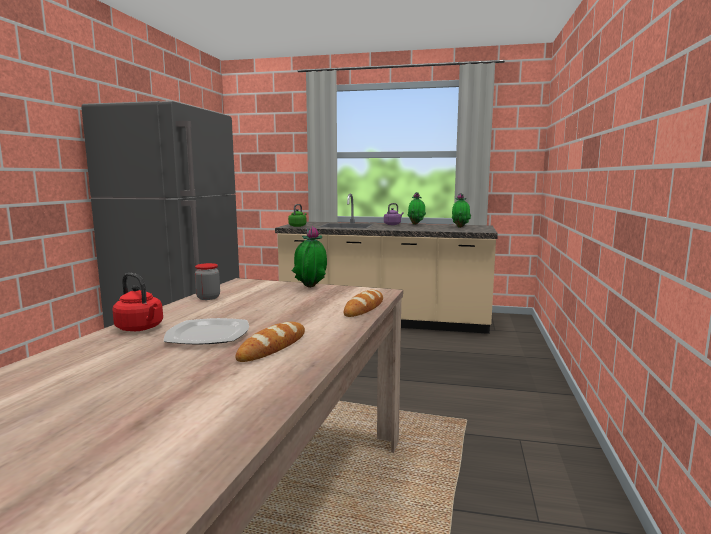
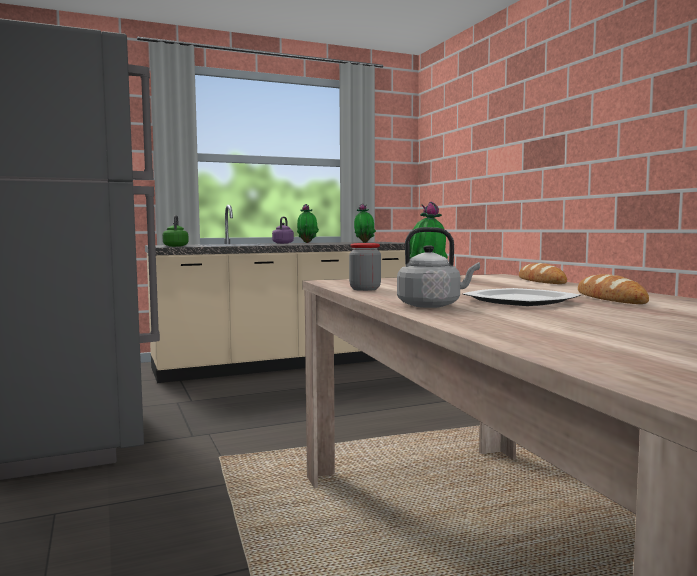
camera: 35 degrees left, 5 degrees down
red kettle [112,273,163,331] -> grey kettle [397,227,480,308]

